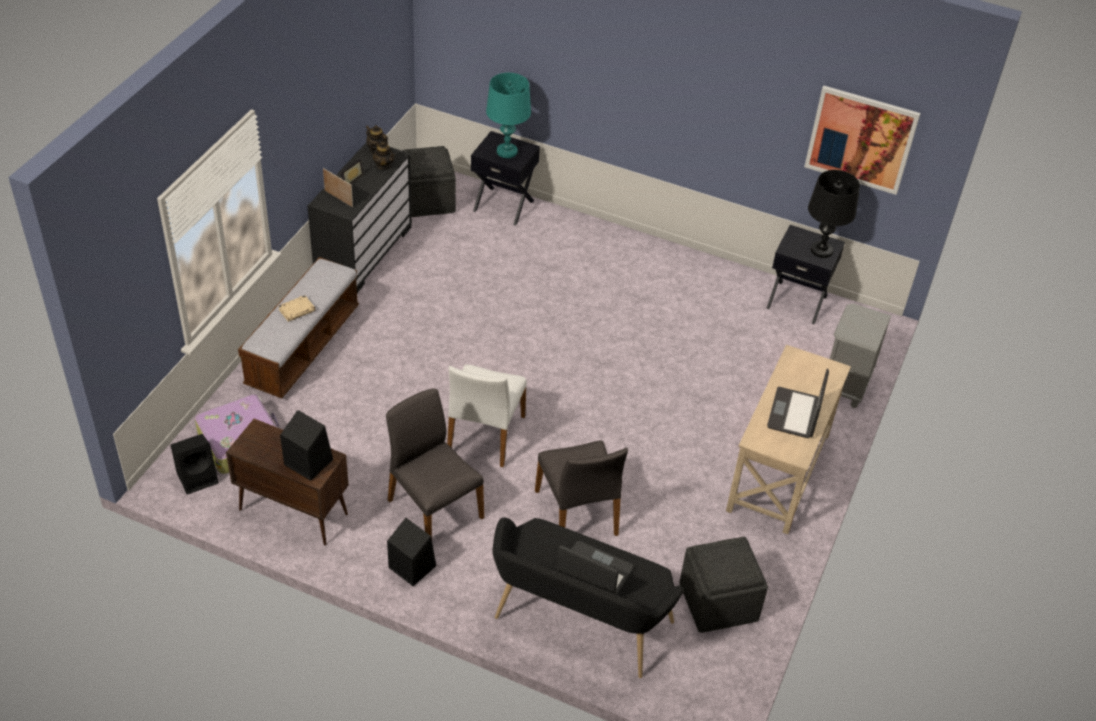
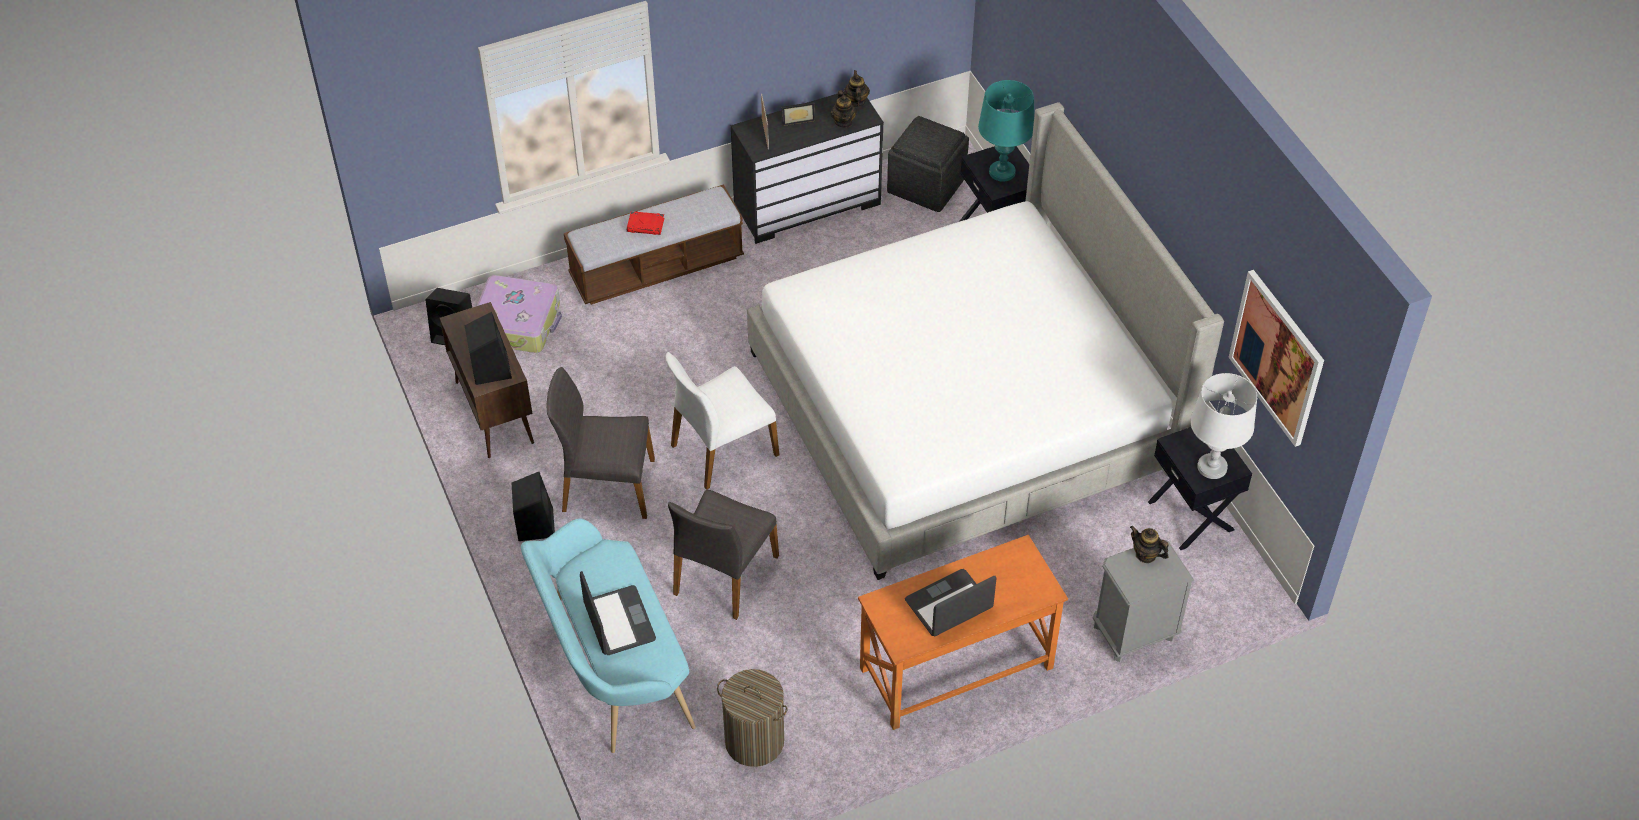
camera: 45 degrees right, 5 degrees up
beige book [278,295,315,322] -> red book [627,211,664,235]
grey chair [386,389,484,539] -> grey chair turned 90 degrees counterclockwise [546,367,655,519]
black bench [492,518,683,678] -> turquoise bench [521,519,696,753]
grey ottoman [679,537,768,633] -> laundry basket [717,669,788,767]
beige desk [726,345,851,534] -> orange desk [858,535,1068,730]
black table lamp [808,170,860,258] -> white table lamp [1190,373,1257,479]
none -> bed [747,102,1224,580]
none -> teapot [1130,526,1169,563]

